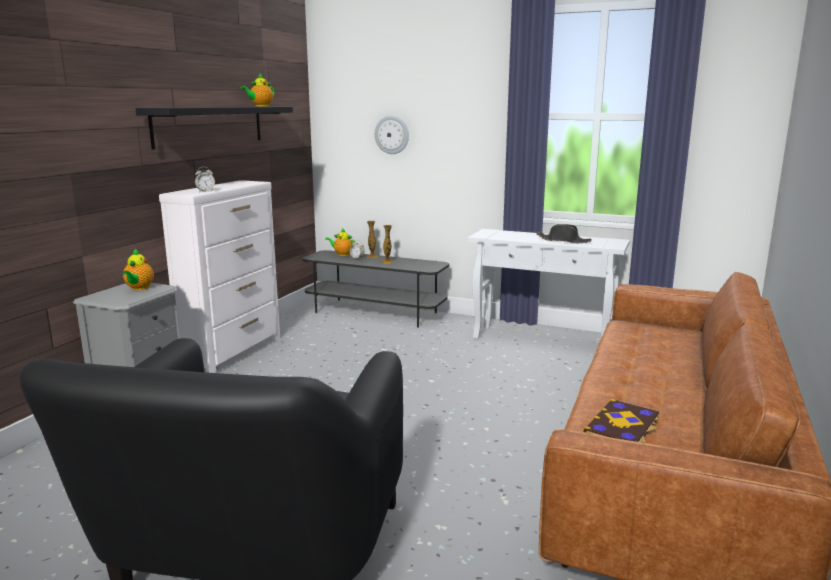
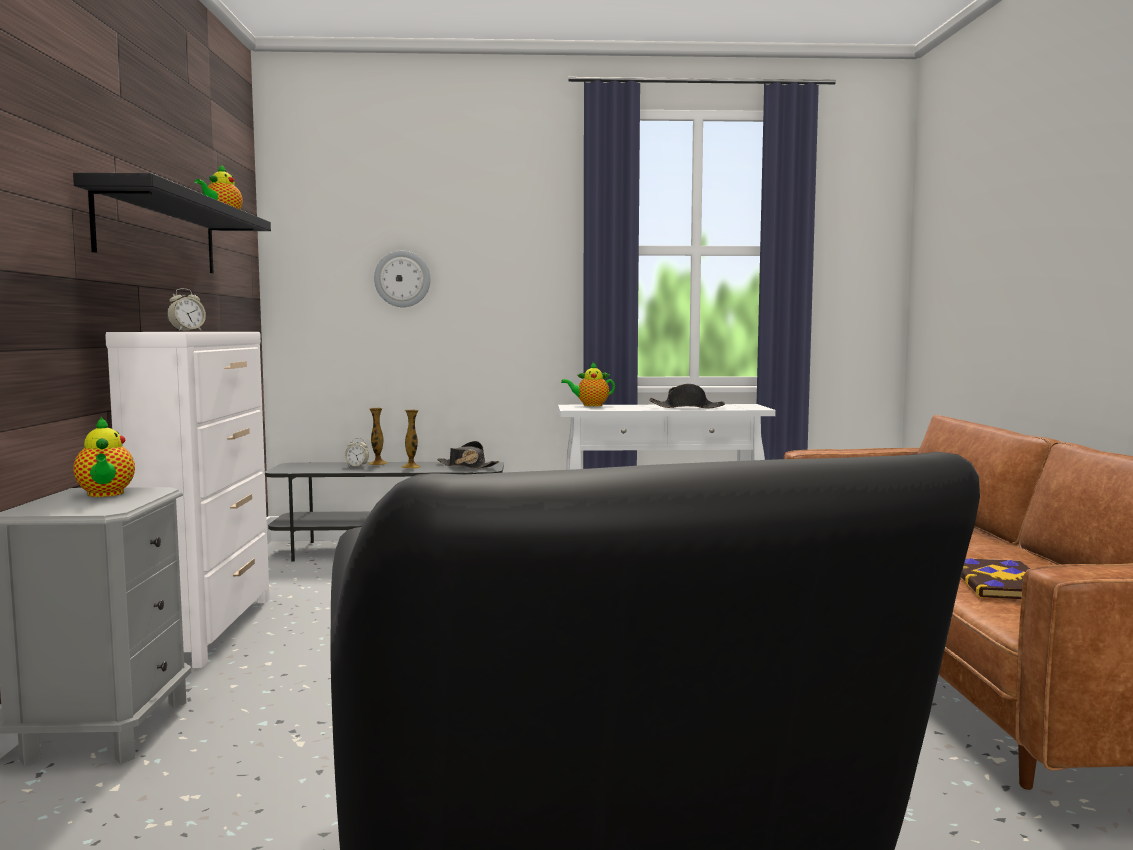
camera: 25 degrees left, 10 degrees down
teapot [325,228,355,256] -> teapot moved to [561,362,615,406]
none -> black hat [437,441,499,469]

